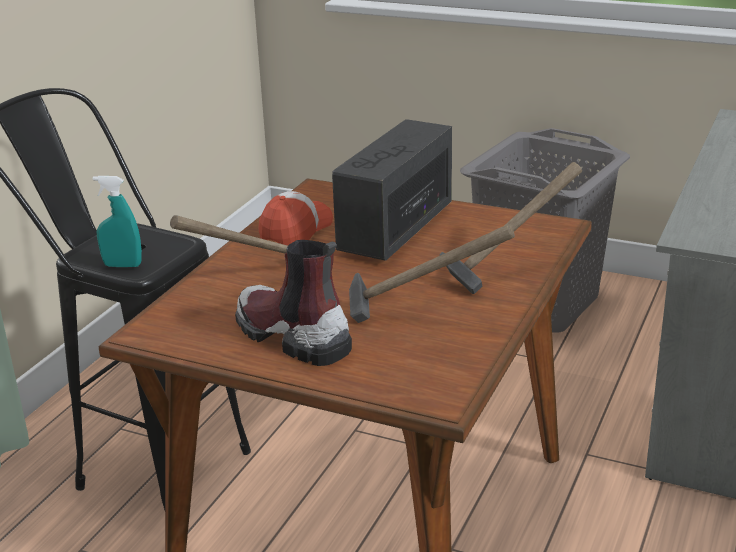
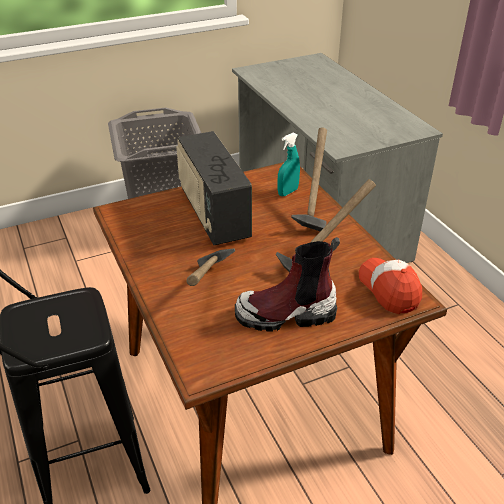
camera: 50 degrees left, 10 degrees up
turquoise spray bottle [93,176,142,267] -> turquoise spray bottle moved to [277,133,300,196]
cap [259,191,333,246] -> cap moved to [359,258,422,314]

